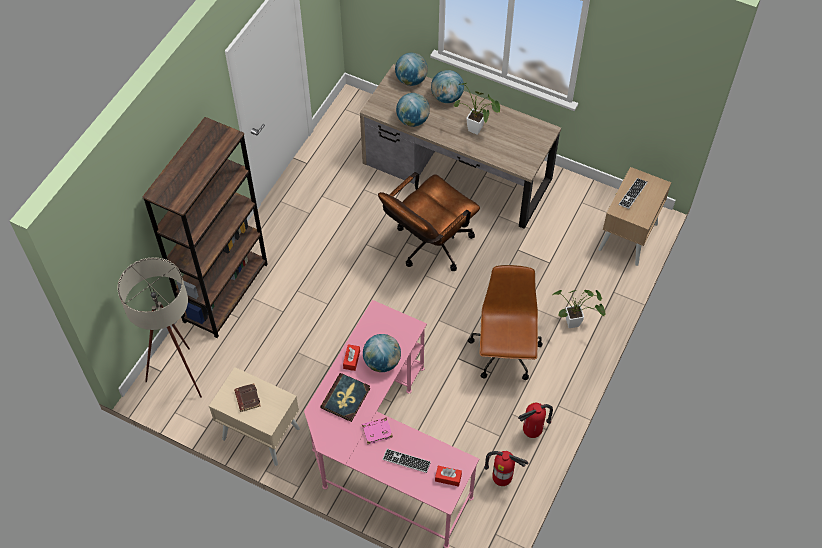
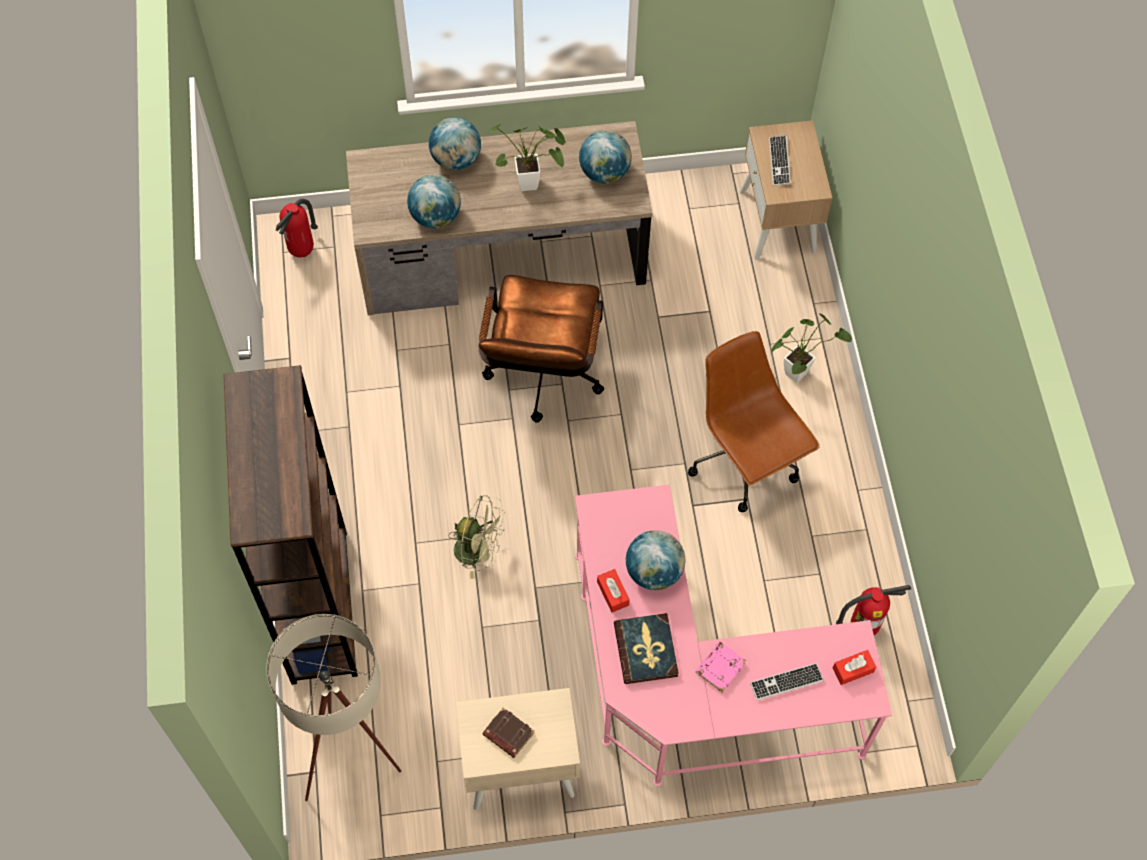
camera: 35 degrees left, 5 degrees up
globe [395,53,428,86] -> globe moved to [579,130,632,184]
fire extinguisher [518,403,553,438] -> fire extinguisher moved to [276,199,318,258]
none -> green fan [448,495,505,579]

